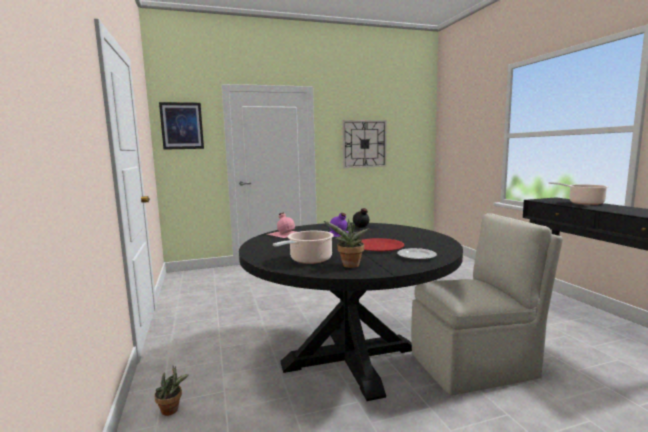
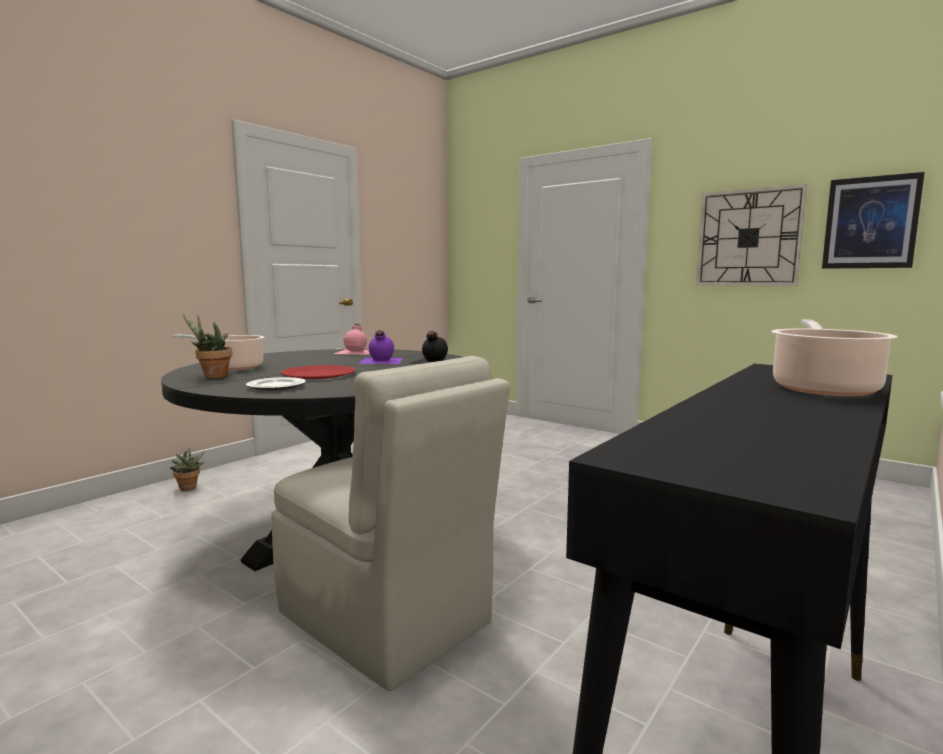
camera: 55 degrees right, 0 degrees up
picture [159,102,204,150] -> picture moved to [822,172,925,269]

